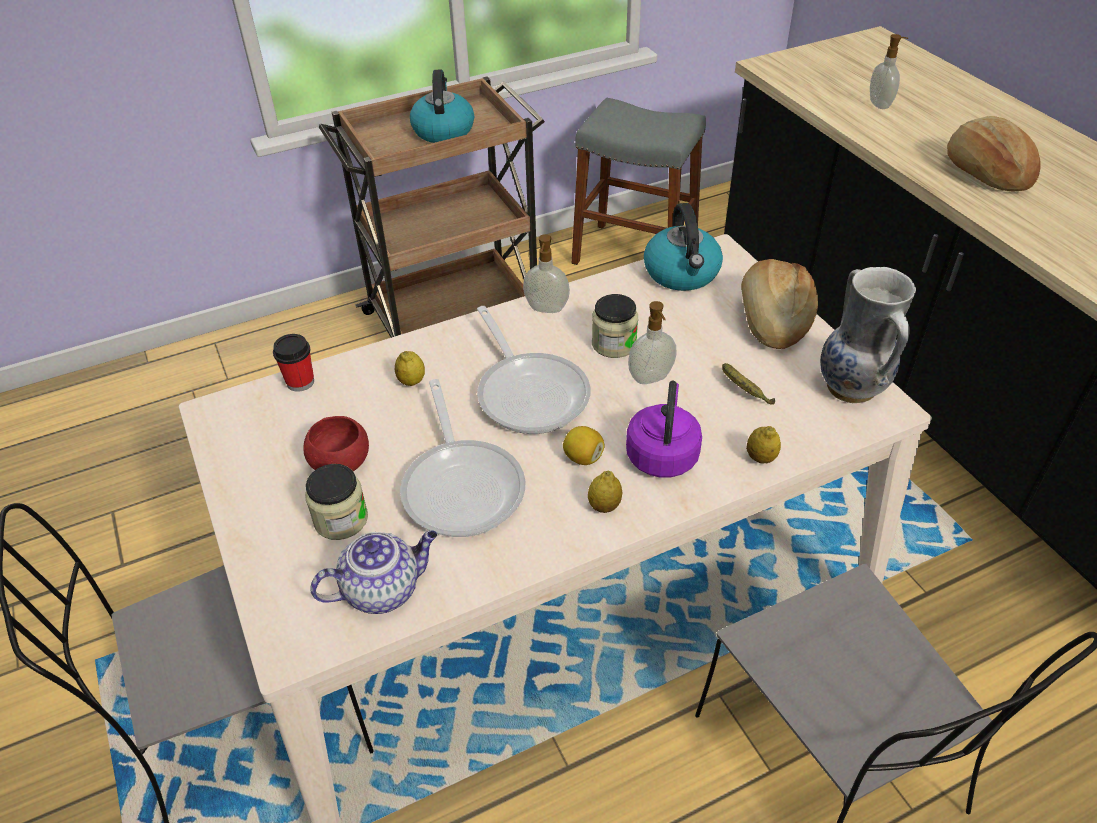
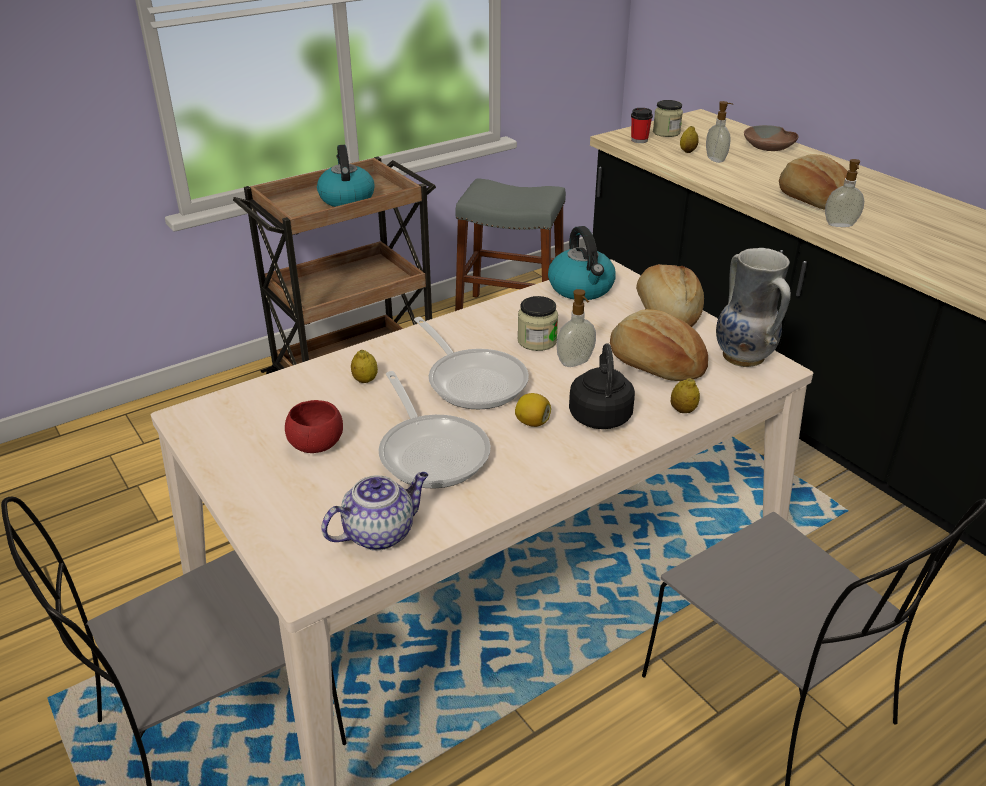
camera: 10 degrees left, 10 degrees down
cup [273,334,314,392] -> cup moved to [631,108,653,143]
jar [305,464,368,540] -> jar moved to [653,100,683,137]
soap dispenser [523,234,570,313] -> soap dispenser moved to [825,159,864,227]
lemon [588,471,622,513] -> lemon moved to [680,126,699,153]
purple kettle [626,381,702,478] -> black kettle [569,343,635,429]
banana [722,363,775,405] -> bread [610,309,708,381]
none -> brown bowl [744,125,798,151]

